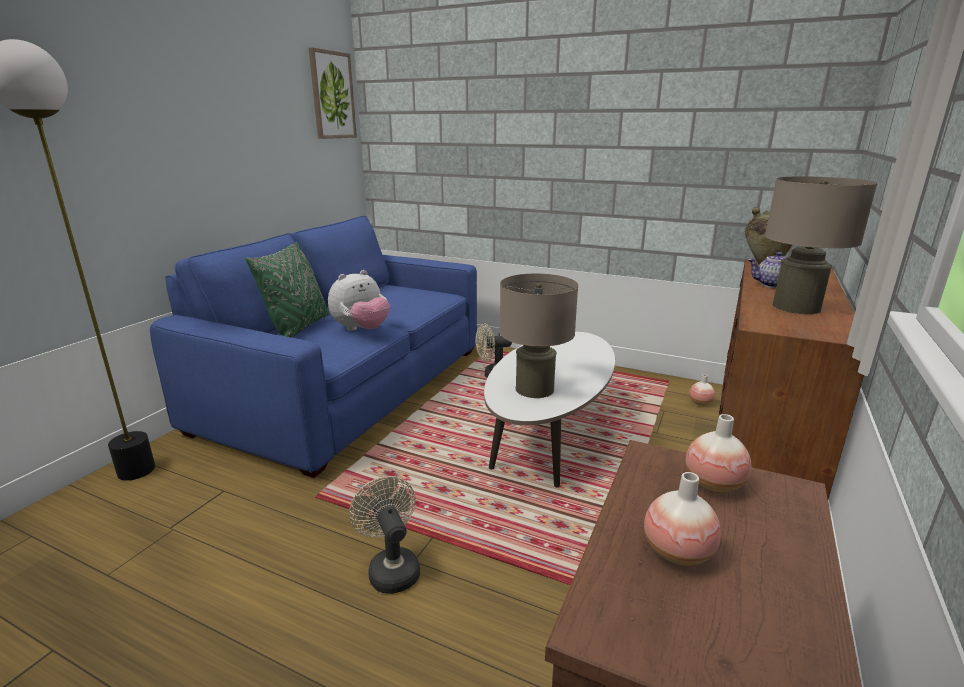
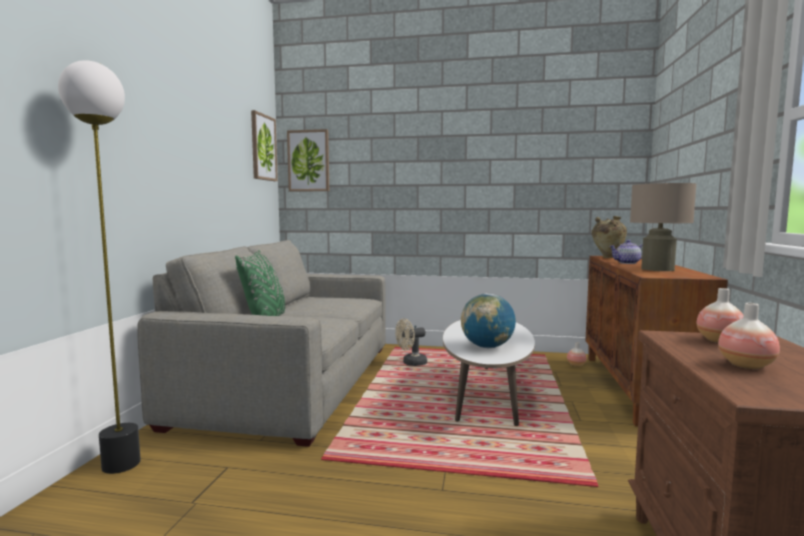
camera: 15 degrees left, 15 degrees down
blue sofa [150,216,477,478] -> grey sofa [137,240,386,447]
plush toy [328,270,390,331] -> none
beige fan [350,476,420,594] -> none
beige table lamp [500,274,578,398] -> globe [461,293,516,348]
none -> picture [287,129,329,192]

